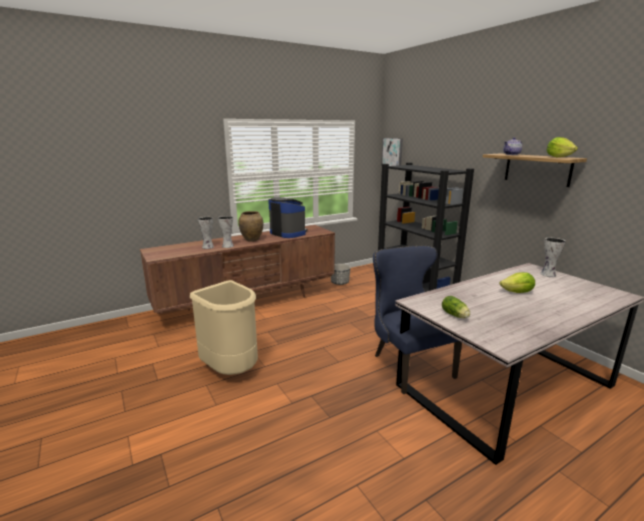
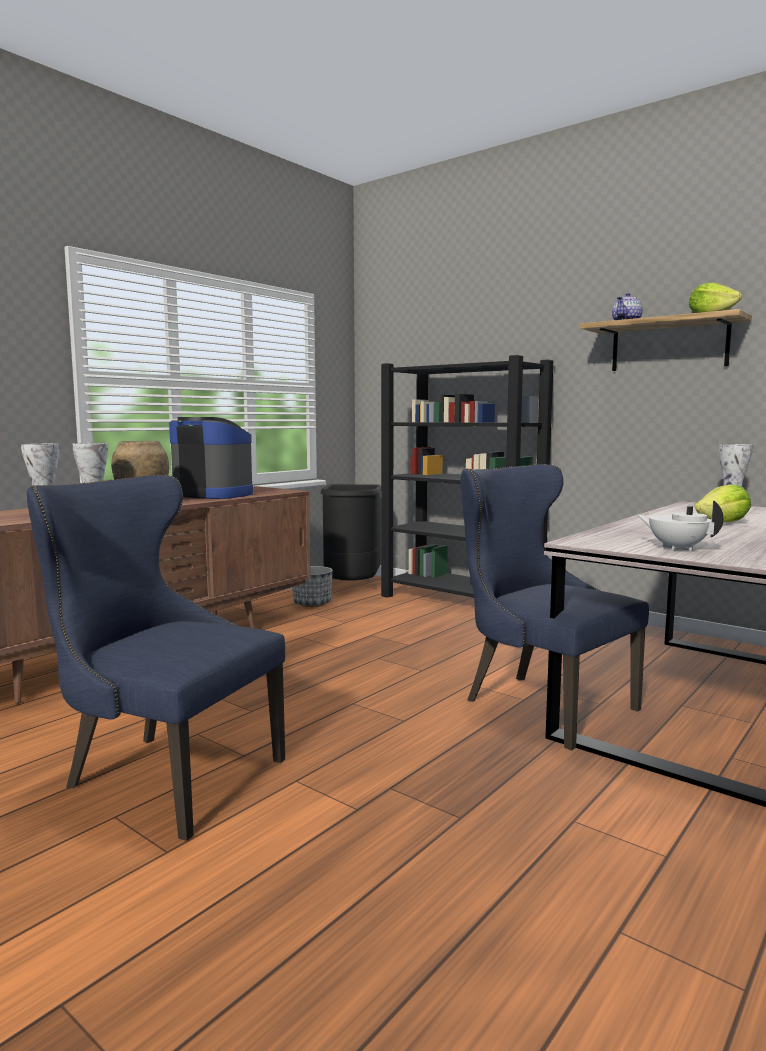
camera: 20 degrees left, 10 degrees down
beige trash can [190,280,258,375] -> blue chair [27,475,285,841]
picture [381,138,403,166] -> none
lettuce [442,296,470,318] -> white teapot [636,501,724,551]
none -> black trash can [321,484,381,581]

